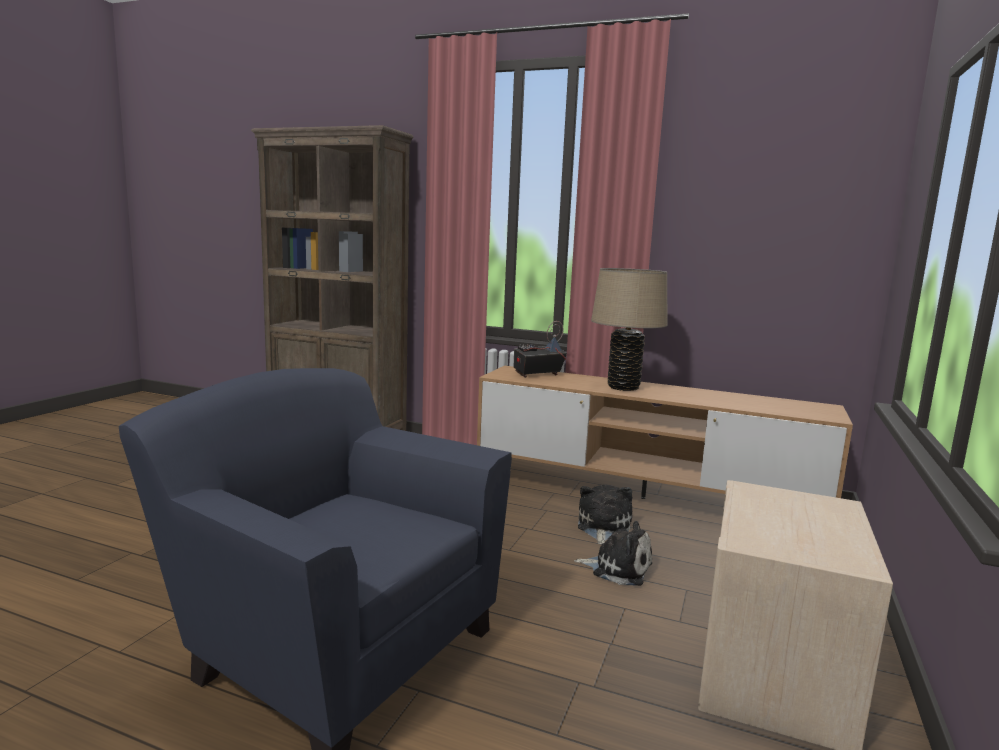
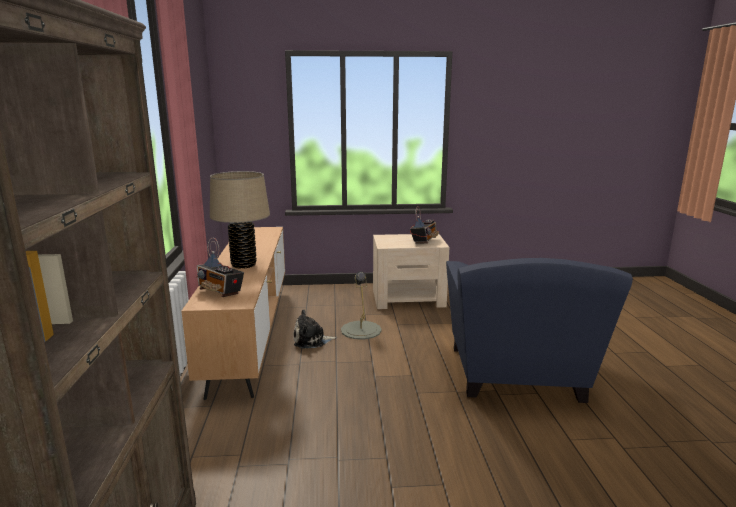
camera: 115 degrees left, 5 degrees up
plush toy [574,521,652,586] -> grey table lamp [341,271,382,340]
none -> radio [410,206,439,244]

